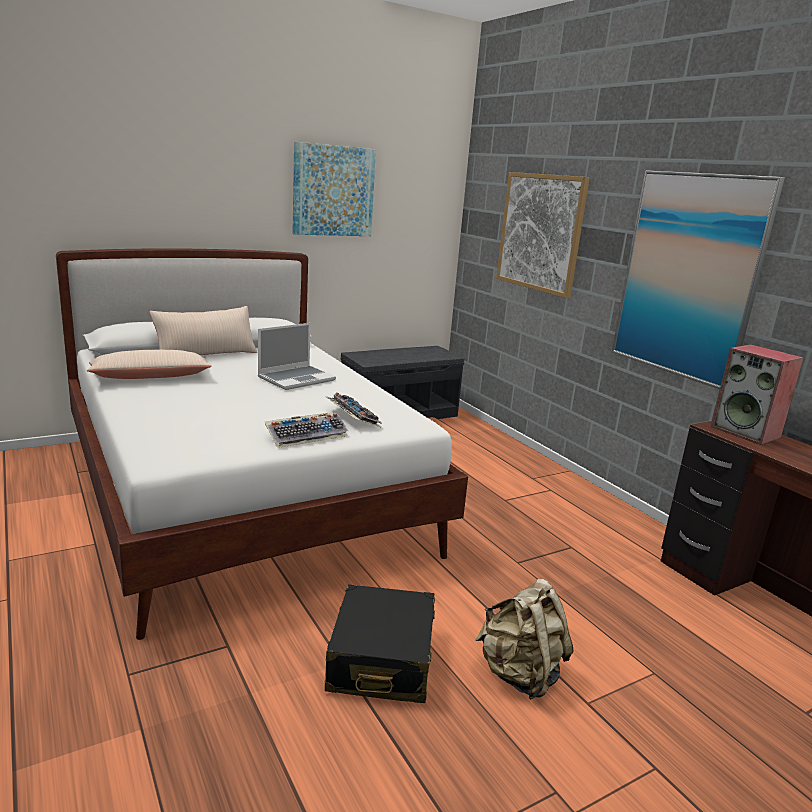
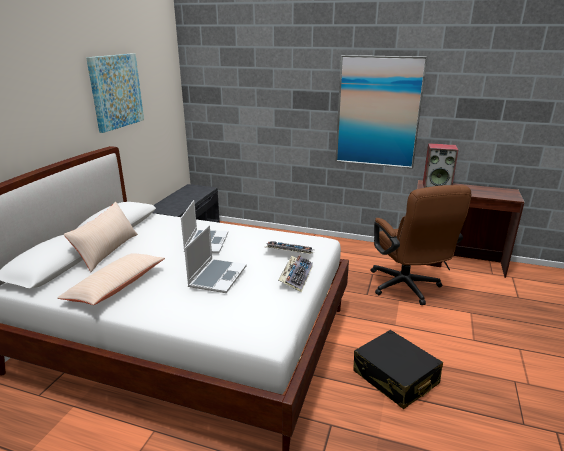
camera: 40 degrees left, 5 degrees up
beige backpack [475,579,574,700] -> none
picture [496,172,590,298] -> none
none -> laptop [184,225,247,293]
none -> brown office chair [371,185,471,305]

